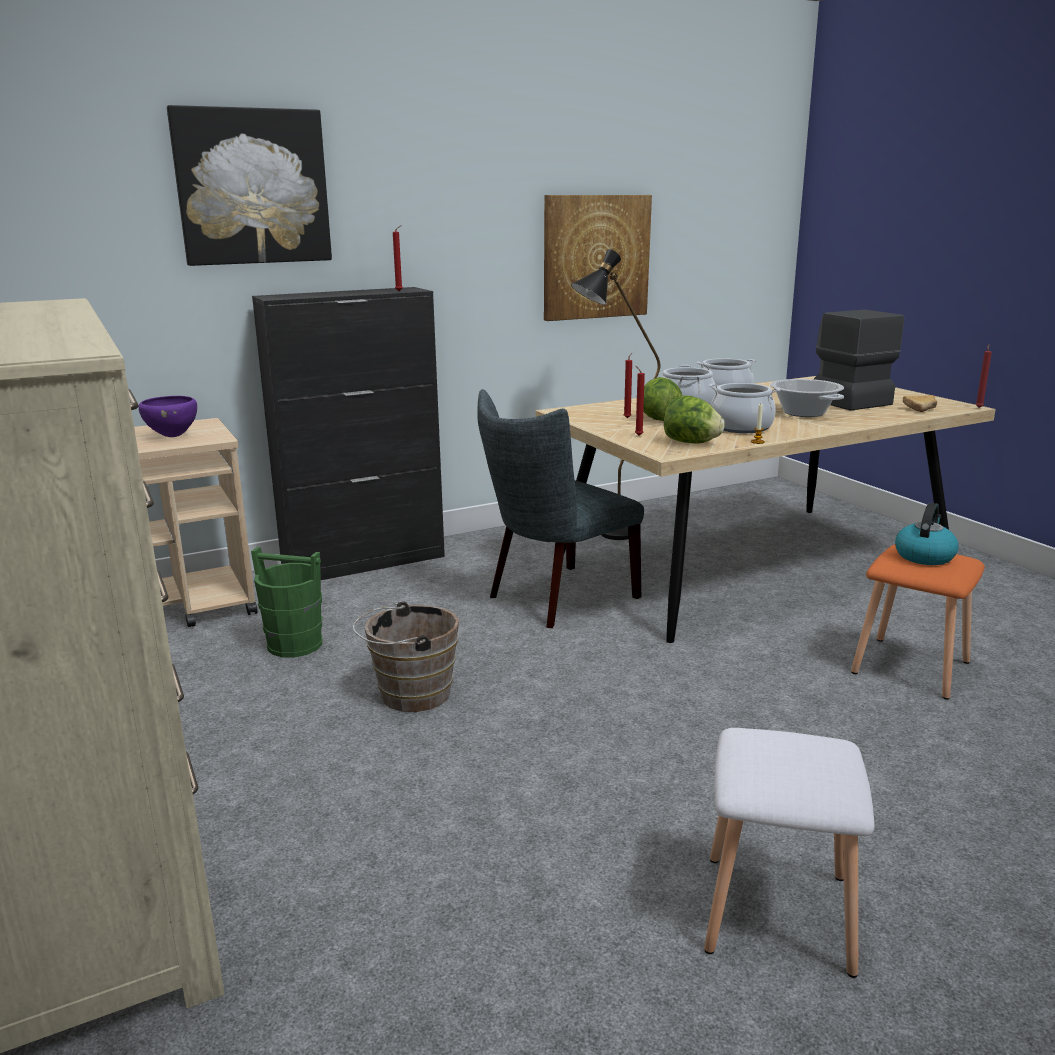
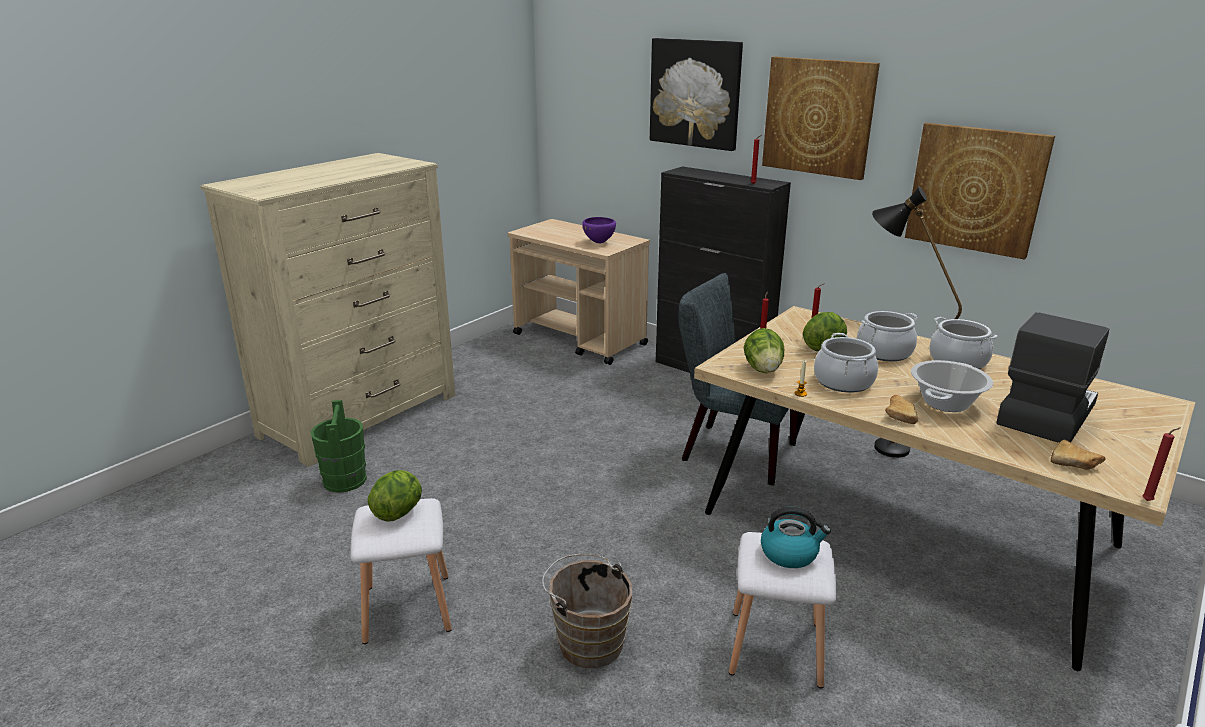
camera: 65 degrees right, 5 degrees up
green bucket [251,547,322,657] -> green bucket moved to [310,400,367,493]
brown bucket [353,602,459,712] -> brown bucket moved to [542,554,632,668]
orange stool [851,544,985,700] -> white stool [729,532,836,688]
none -> lettuce [367,470,422,522]
none -> picture [762,56,880,180]
none -> bread [885,395,918,424]

